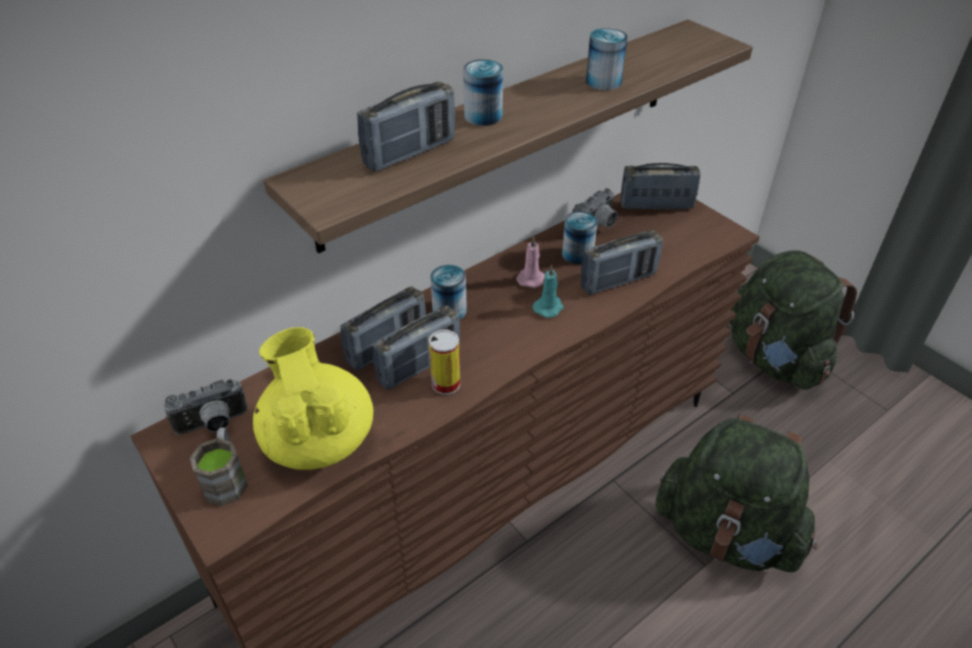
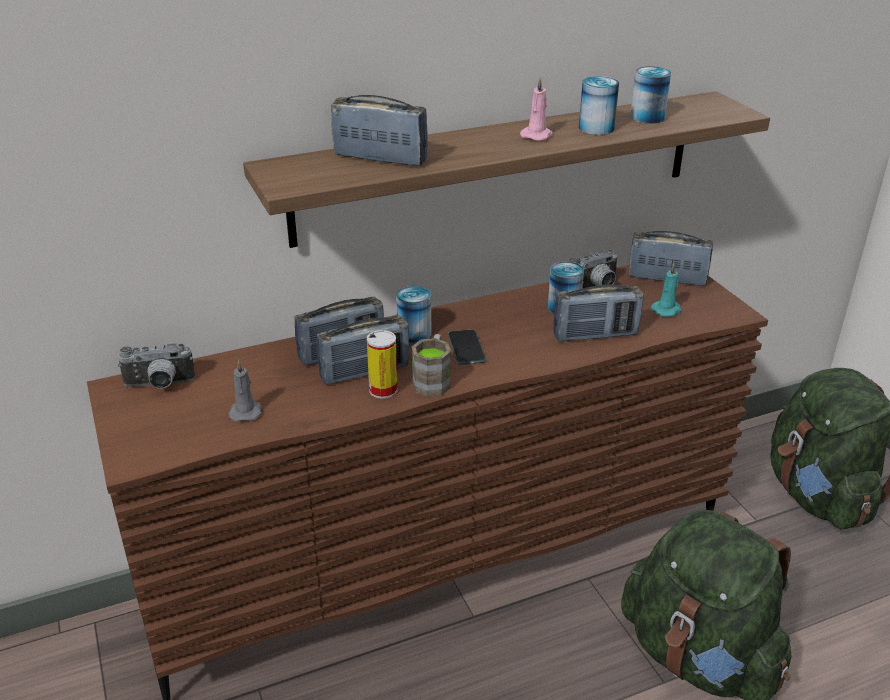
camera: 15 degrees right, 10 degrees down
brown mug [190,427,248,506] -> brown mug moved to [412,334,451,397]
yellow teapot [253,327,373,470] -> grey candle [228,360,262,422]
radio [357,82,455,172] -> radio turned 135 degrees counterclockwise [331,95,428,166]
can [463,59,503,126] -> can moved to [630,66,671,124]
pink candle [516,236,545,288] -> pink candle moved to [520,77,553,141]
turquoise candle [533,265,564,318] -> turquoise candle moved to [651,263,682,317]
none -> phone [448,329,486,365]

